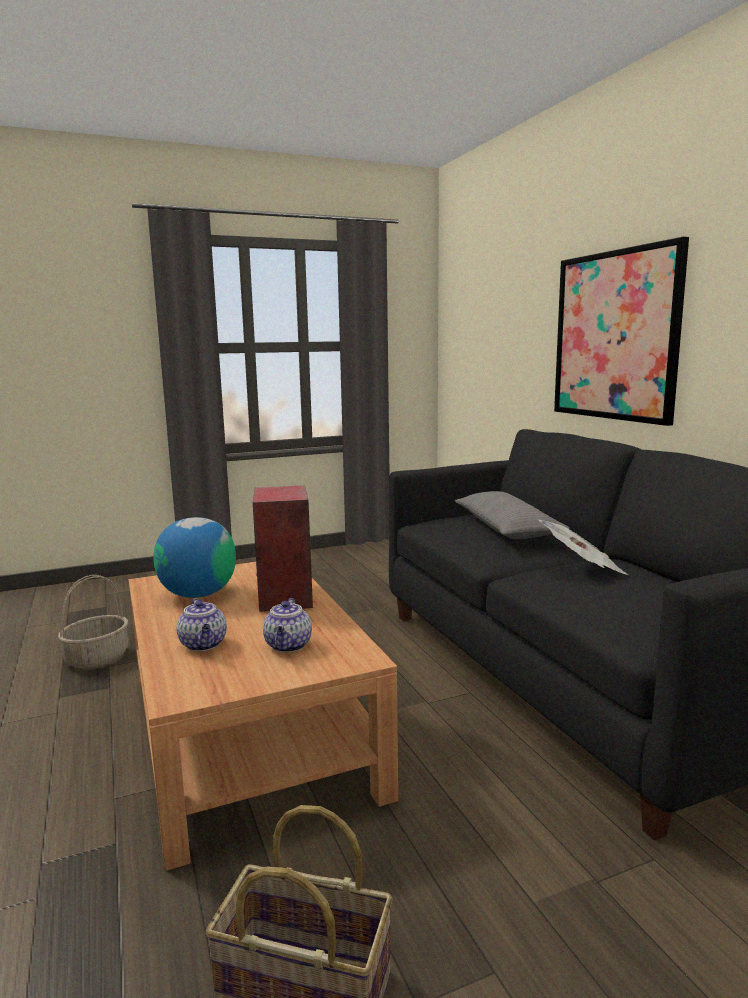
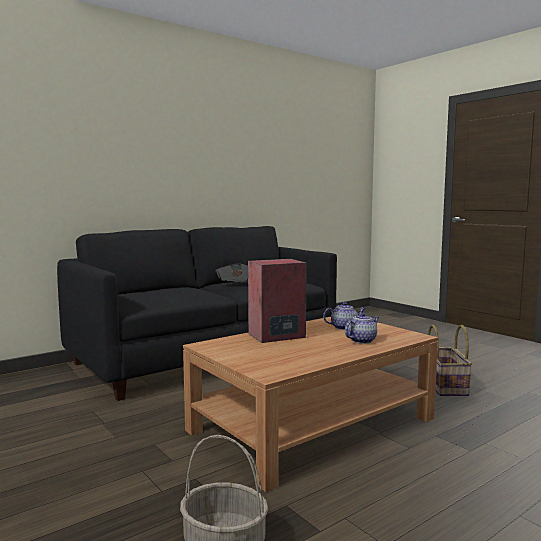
camera: 105 degrees left, 5 degrees down
globe [153,517,236,598] -> none
grey pillow [455,491,570,539] -> none
picture [554,237,689,426] -> none

